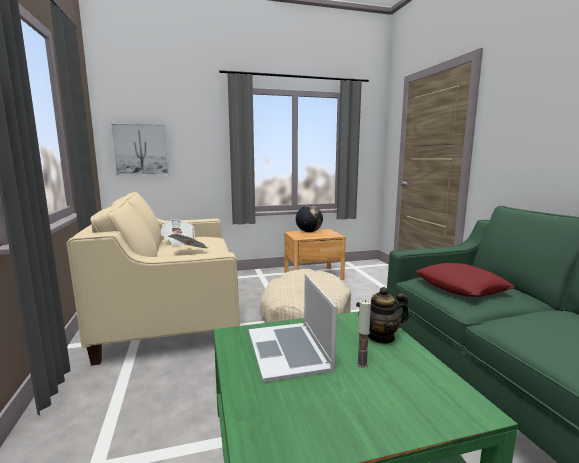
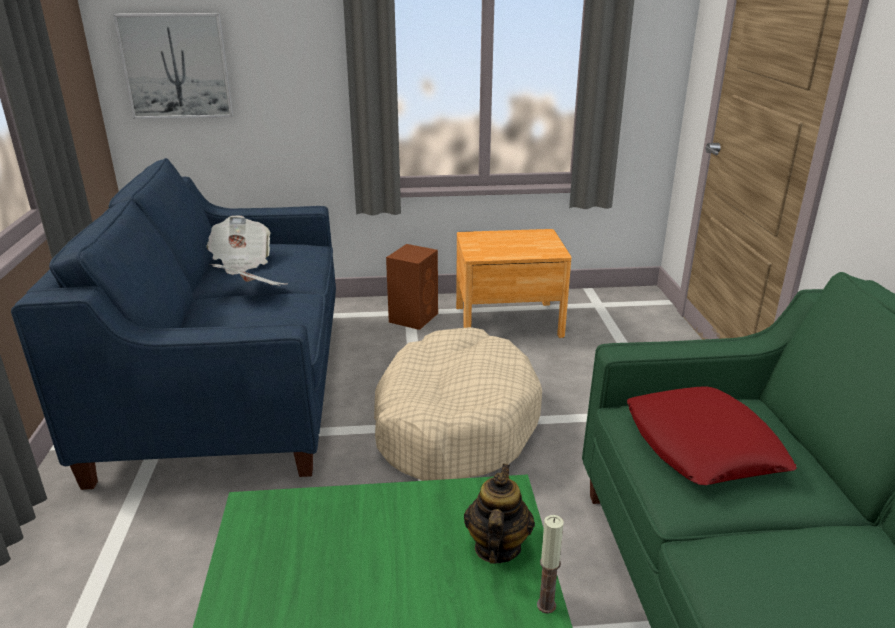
camera: 10 degrees right, 15 degrees up
beige sofa [67,192,240,366] -> blue sofa [11,158,336,490]
laptop [249,274,337,383] -> none
globe [296,205,323,232] -> none
teapot [356,287,409,344] -> teapot turned 105 degrees clockwise [464,464,535,564]
candle [356,300,371,368] -> candle moved to [537,515,564,614]
none -> brown speaker [386,244,438,330]

